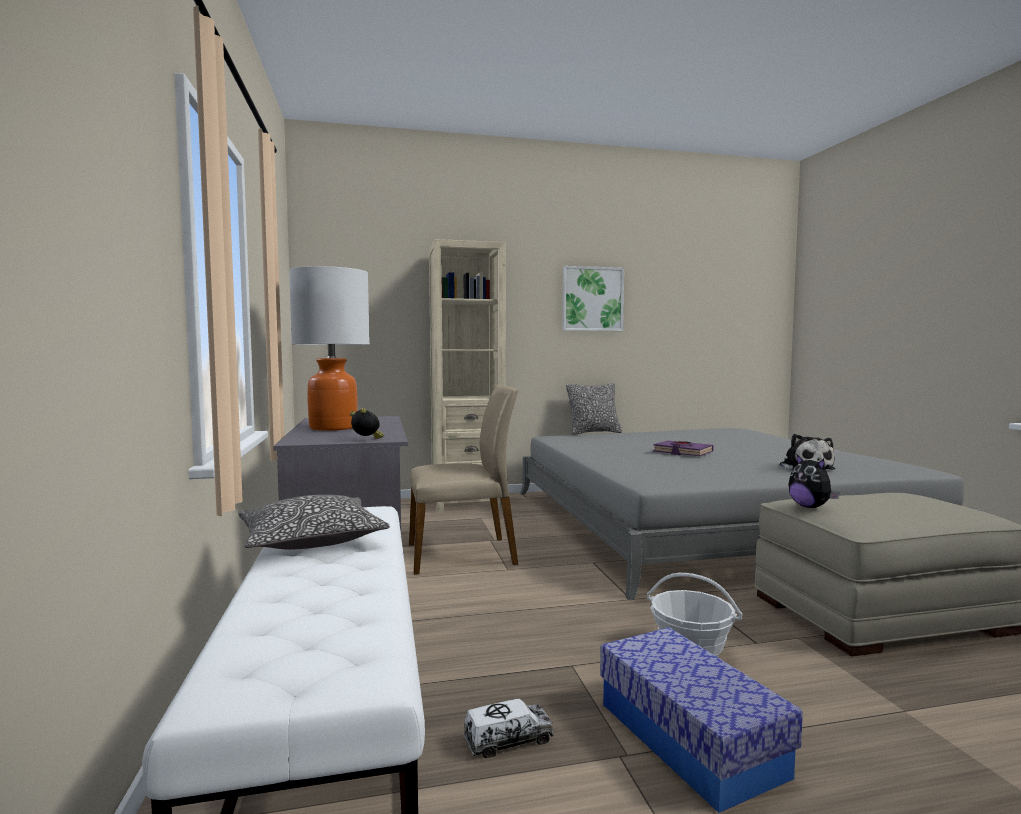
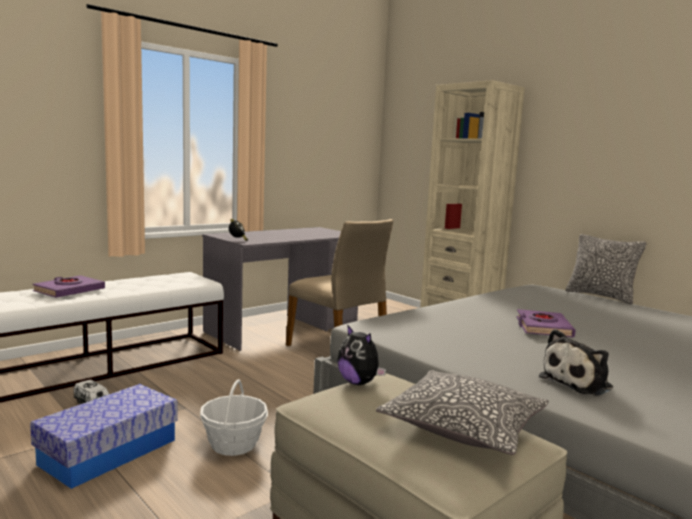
camera: 60 degrees right, 5 degrees up
pillow [238,495,390,549] -> pillow moved to [376,370,549,455]
table lamp [289,266,370,431] -> none
picture [562,266,624,331] -> none
plush toy [788,455,840,508] -> plush toy turned 75 degrees counterclockwise [337,324,386,385]
none -> purple book [33,275,105,298]

